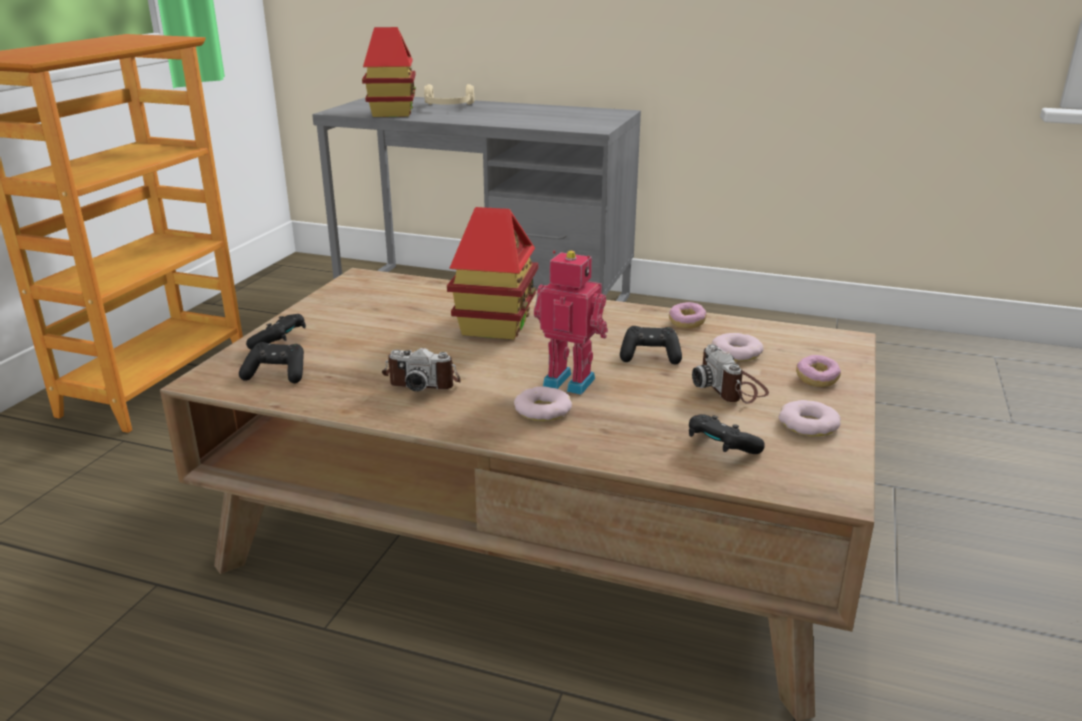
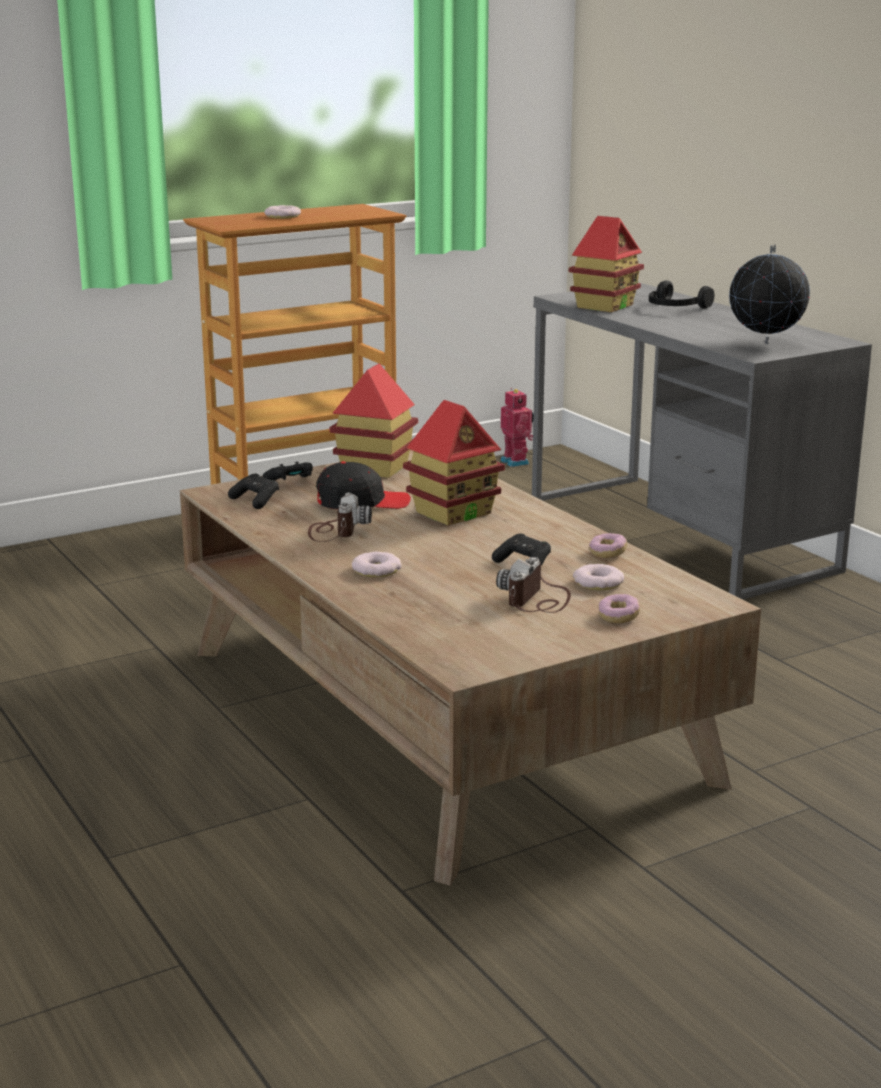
camera: 40 degrees right, 5 degrees down
camera [382,348,461,391] -> camera turned 135 degrees counterclockwise [308,493,372,542]
beige headphones [424,84,474,105] -> black headphones [649,280,714,308]
toy robot [534,251,608,395] -> toy robot moved to [500,388,534,467]
black game controller [689,414,765,454] -> none
donut [779,400,841,436] -> donut moved to [264,205,301,219]
none -> black cap [316,461,411,510]
none -> toy house [330,363,418,478]
none -> globe [729,245,810,344]

